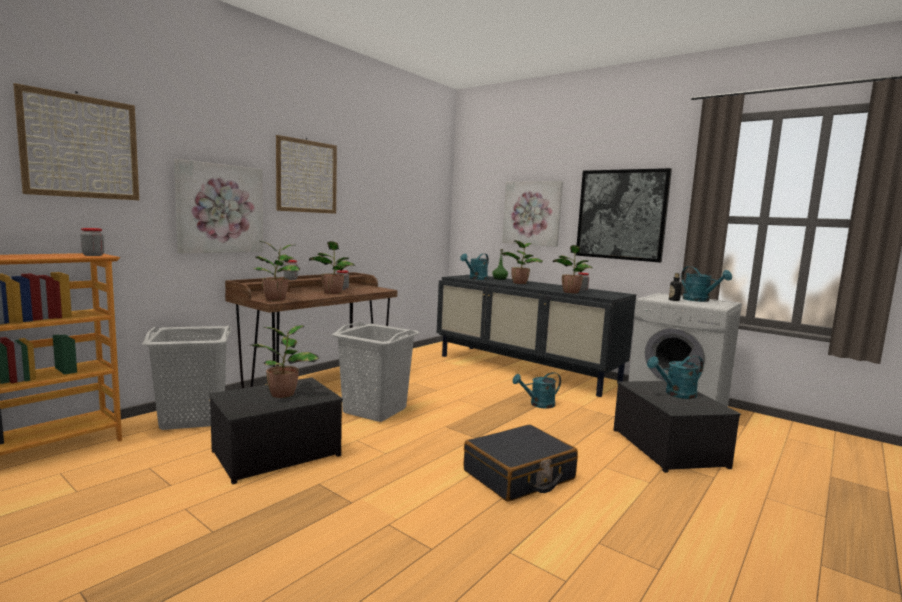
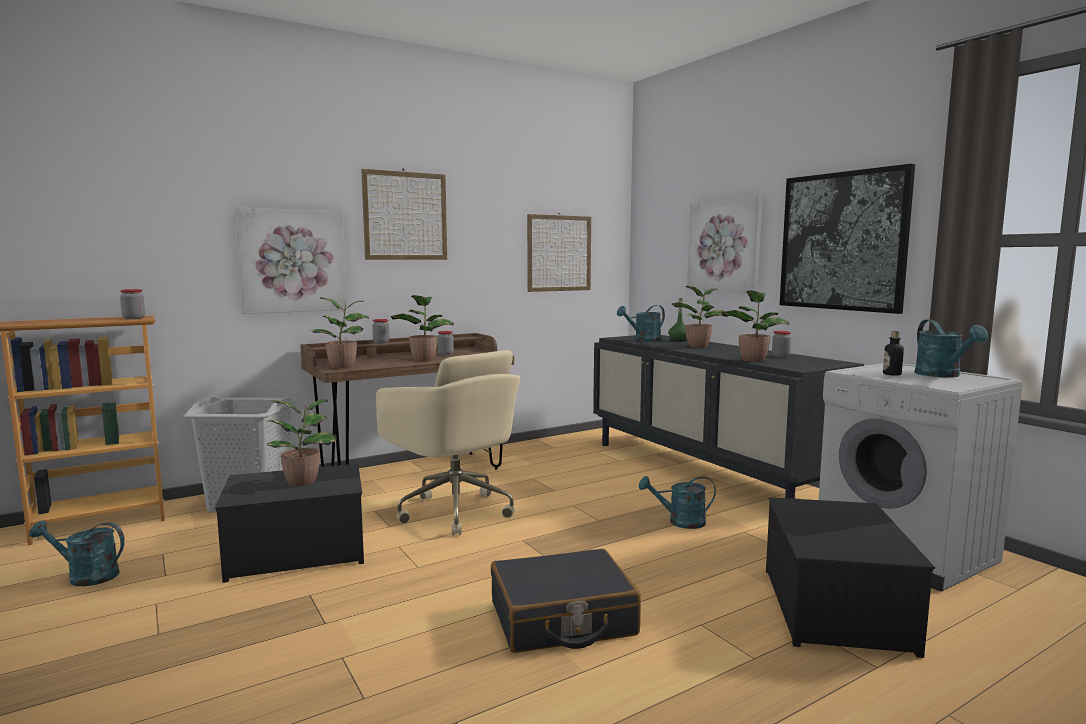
camera: 20 degrees right, 0 degrees up
picture [13,83,139,200] -> picture moved to [527,213,591,292]
grey laundry basket [332,322,419,422] -> beige office chair [376,350,520,535]
turquoise watering can [647,355,704,399] -> turquoise watering can moved to [29,520,125,586]

